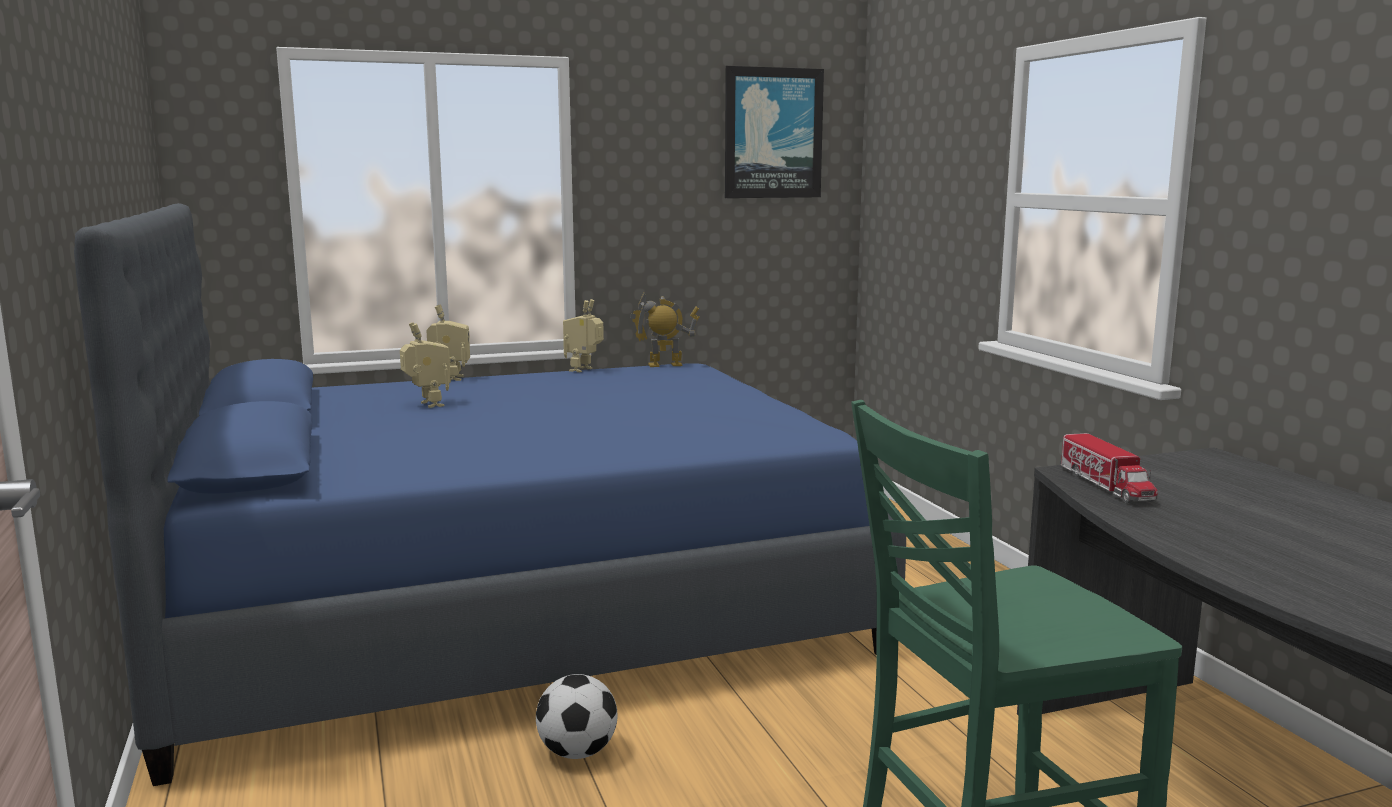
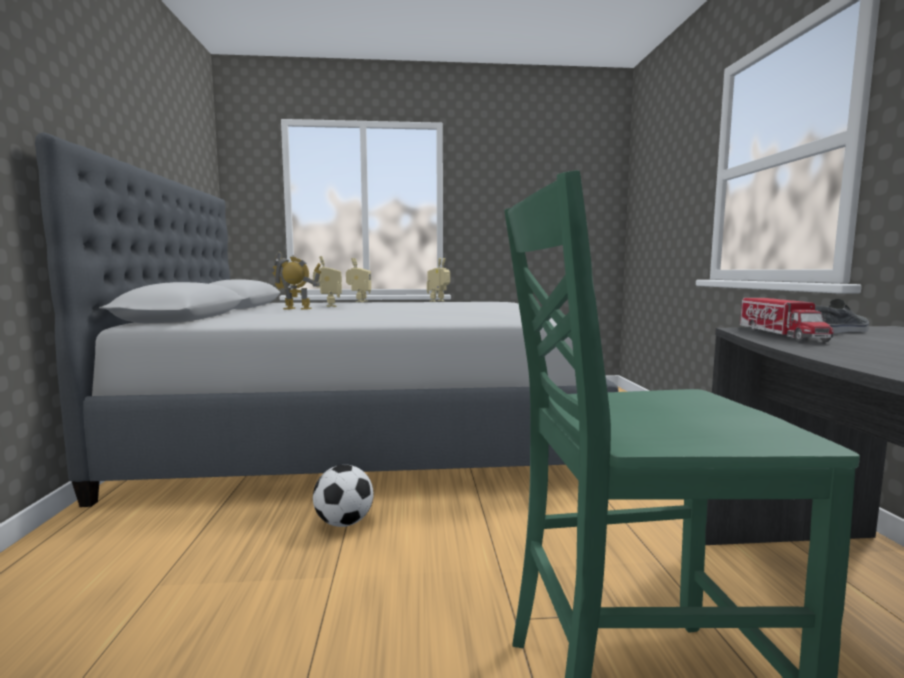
camera: 15 degrees right, 5 degrees down
blue bed [74,203,906,786] -> grey bed [35,132,619,507]
toy robot [630,292,700,367] -> toy robot moved to [271,251,321,310]
picture [725,66,824,198] -> none
none -> grey shoe [815,299,869,333]

